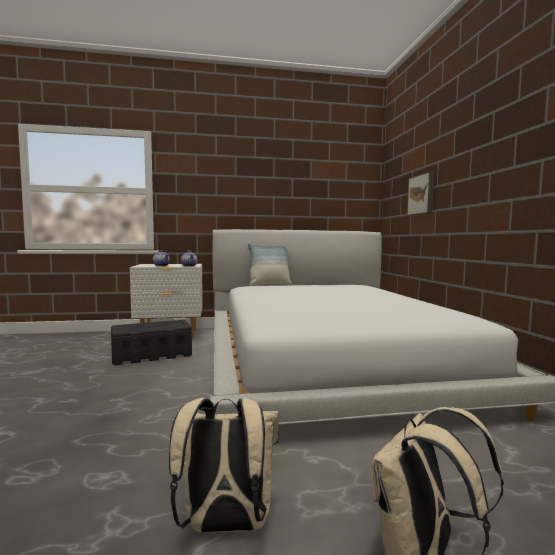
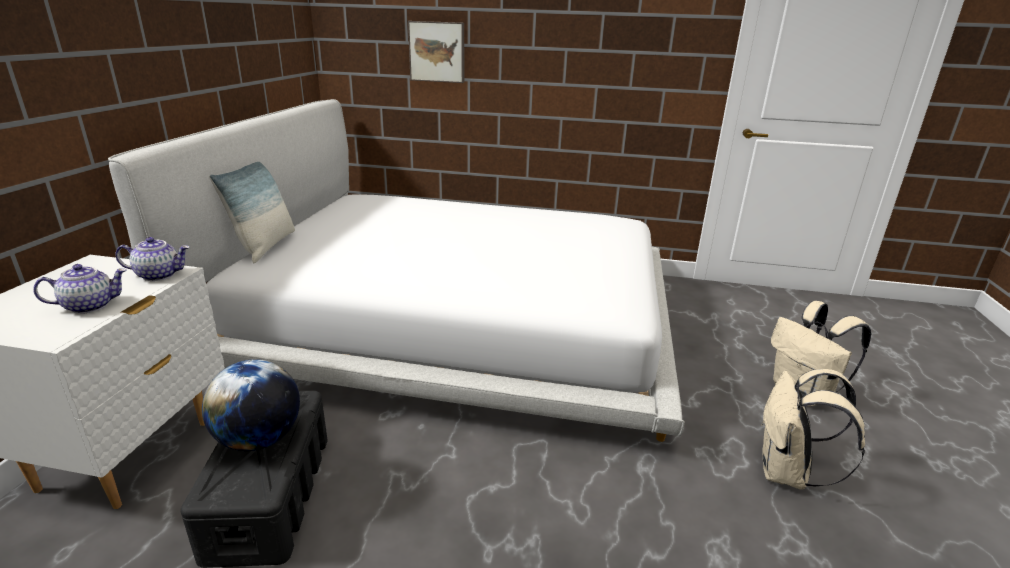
camera: 70 degrees left, 20 degrees up
none -> globe [202,359,300,451]

